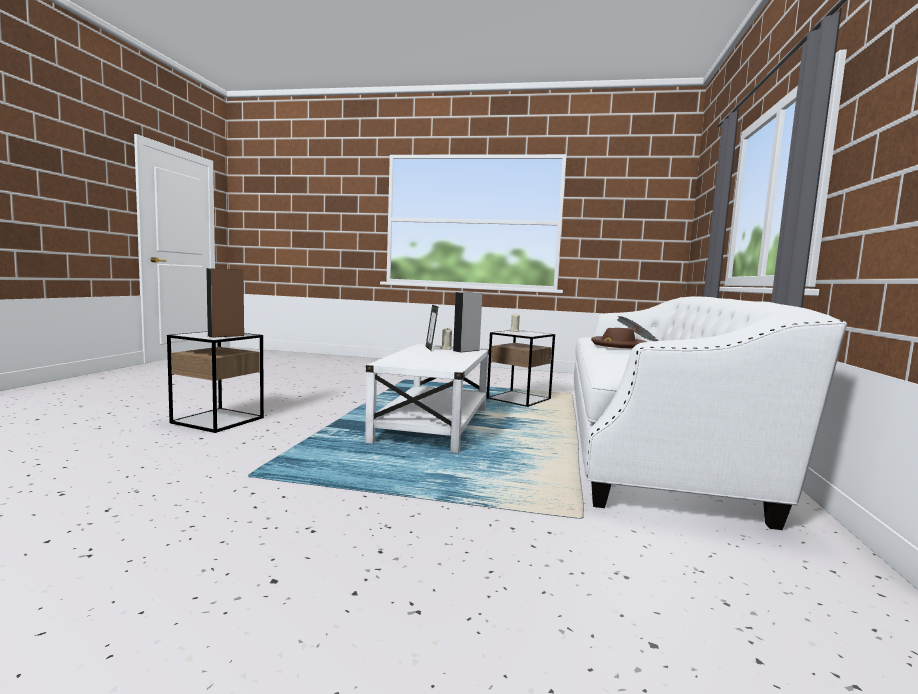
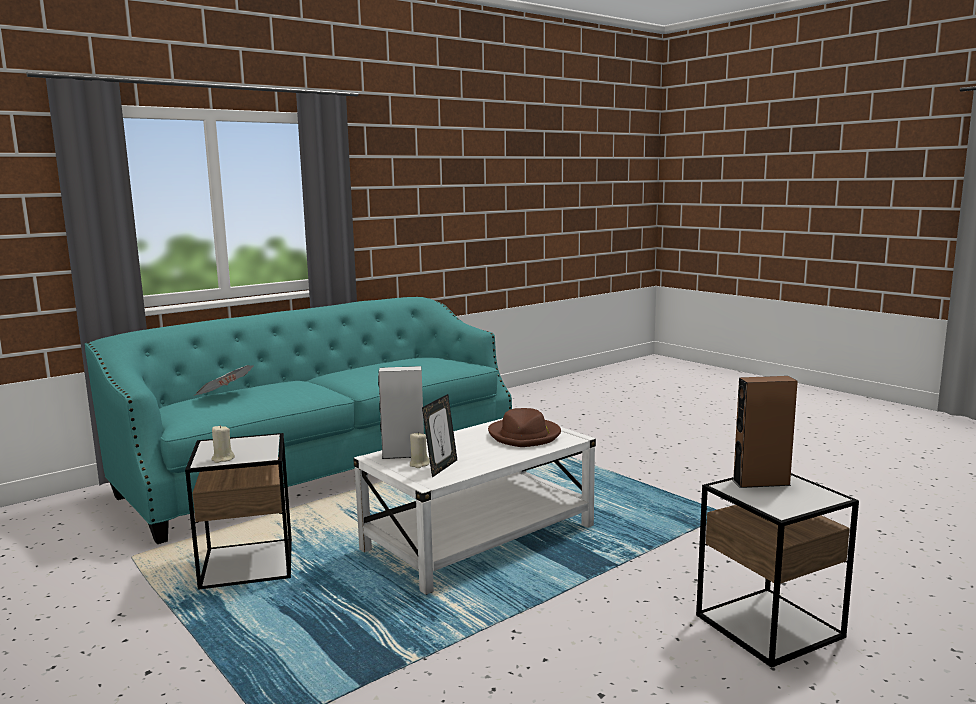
camera: 140 degrees left, 5 degrees up
white sofa [574,296,847,530] -> turquoise sofa [84,297,512,544]
brown hat [591,327,647,349] -> brown hat moved to [488,408,561,447]

